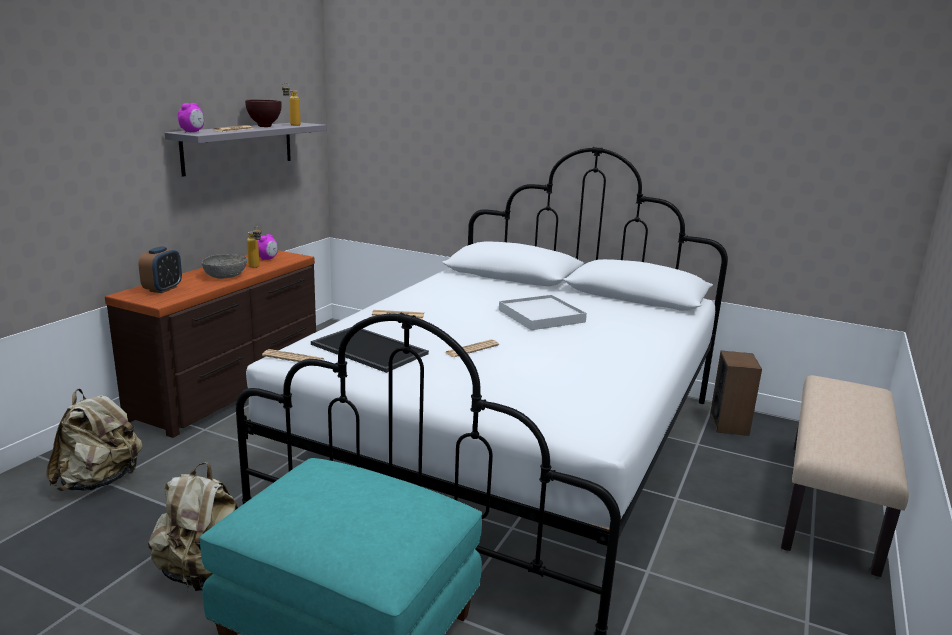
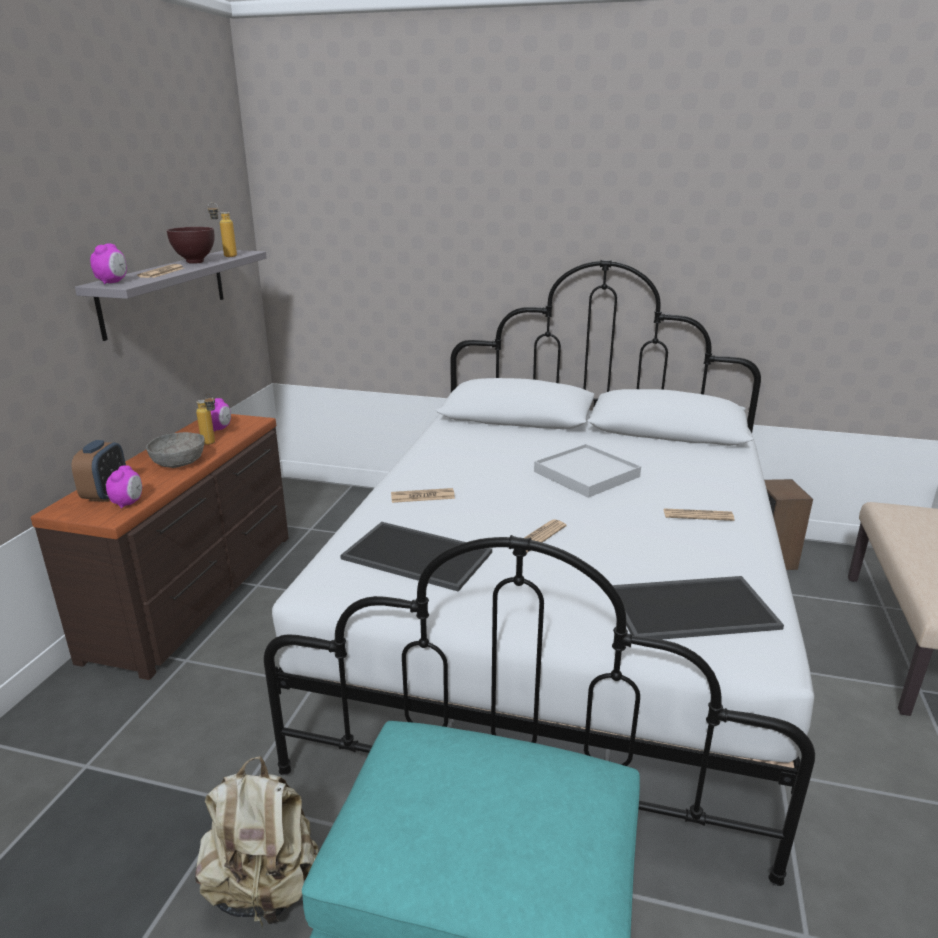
camera: 10 degrees left, 5 degrees up
beige backpack [46,389,143,491] -> none
newspaper [262,349,324,362] -> newspaper moved to [663,508,734,521]
none -> alarm clock [106,465,142,509]
none -> tray [612,576,784,640]

